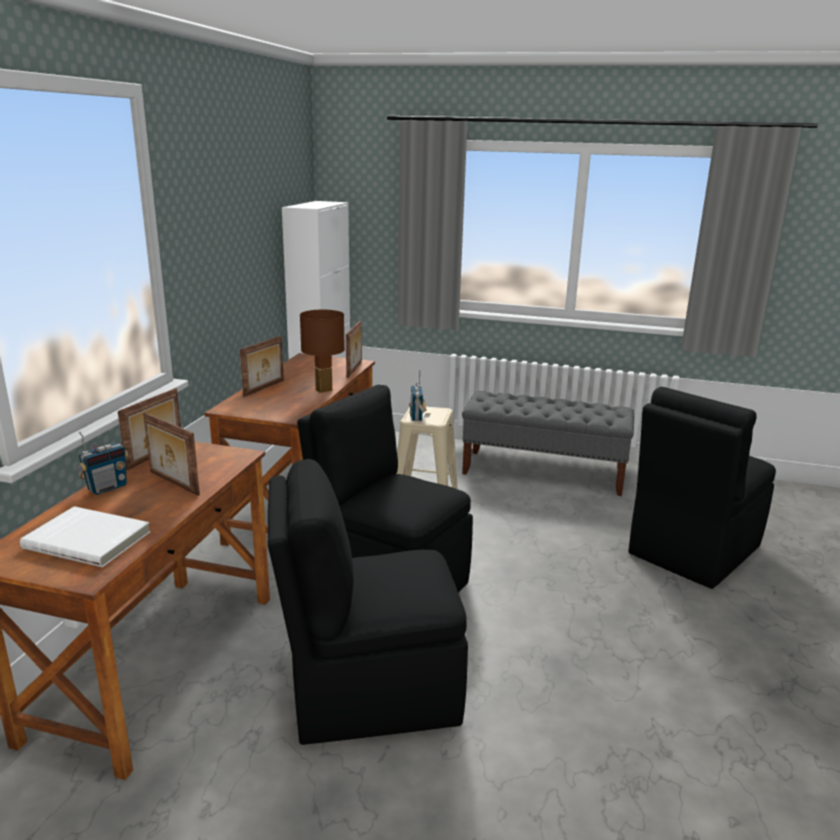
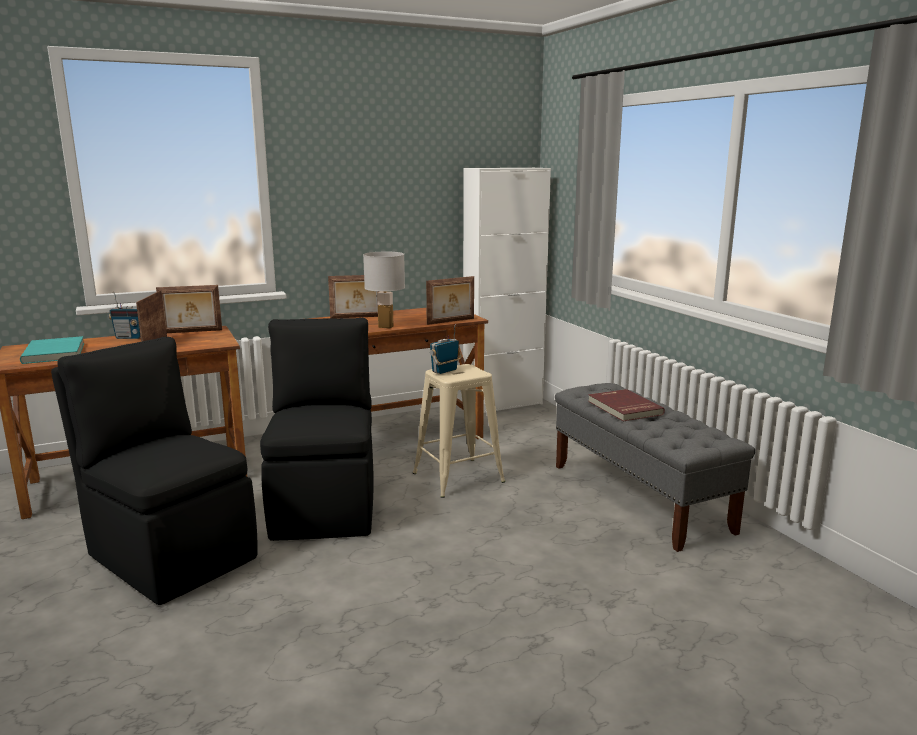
camera: 50 degrees right, 5 degrees down
white book [20,506,150,567] -> turquoise book [20,336,84,364]
brown table lamp [300,310,345,393] -> white table lamp [363,252,405,328]
black chair [629,387,776,589] -> none
none -> red book [588,389,665,421]

